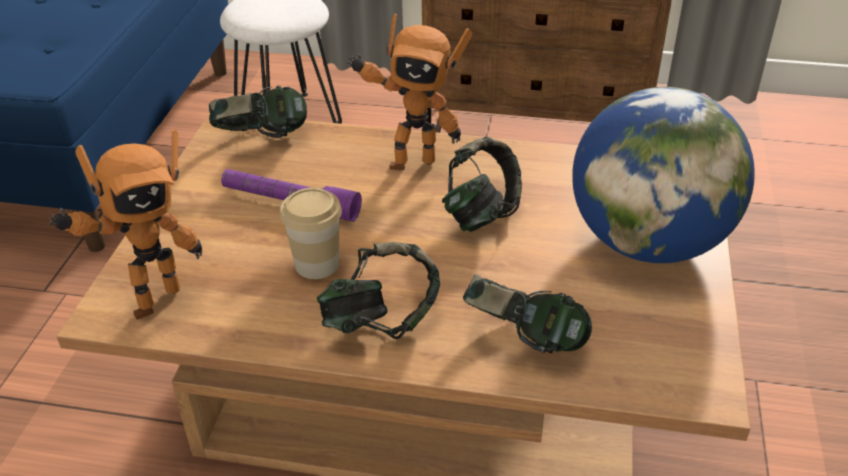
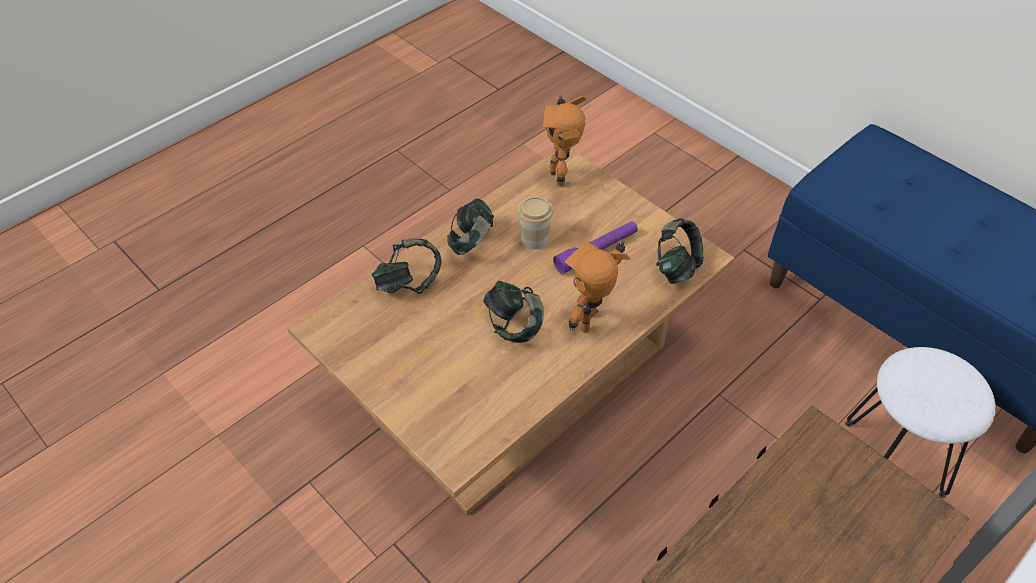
camera: 125 degrees right, 10 degrees up
globe [572,87,755,263] -> none

